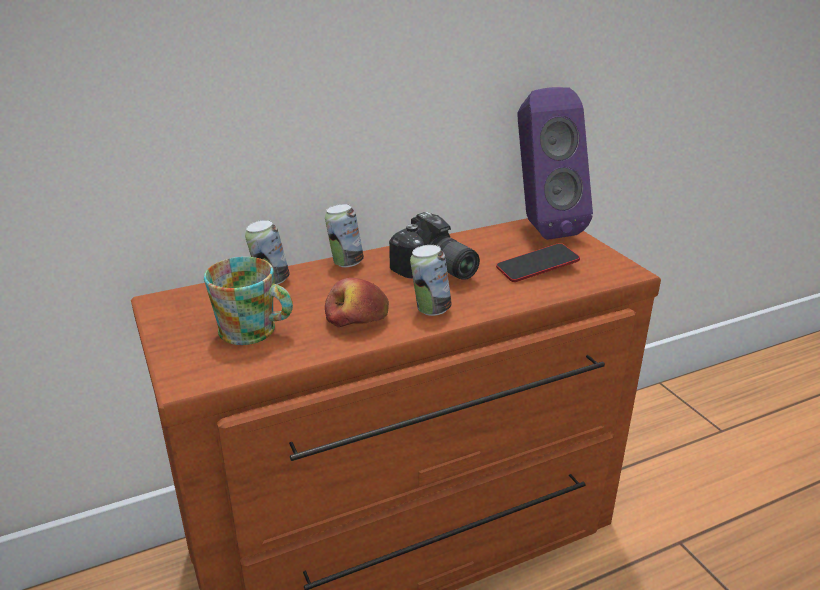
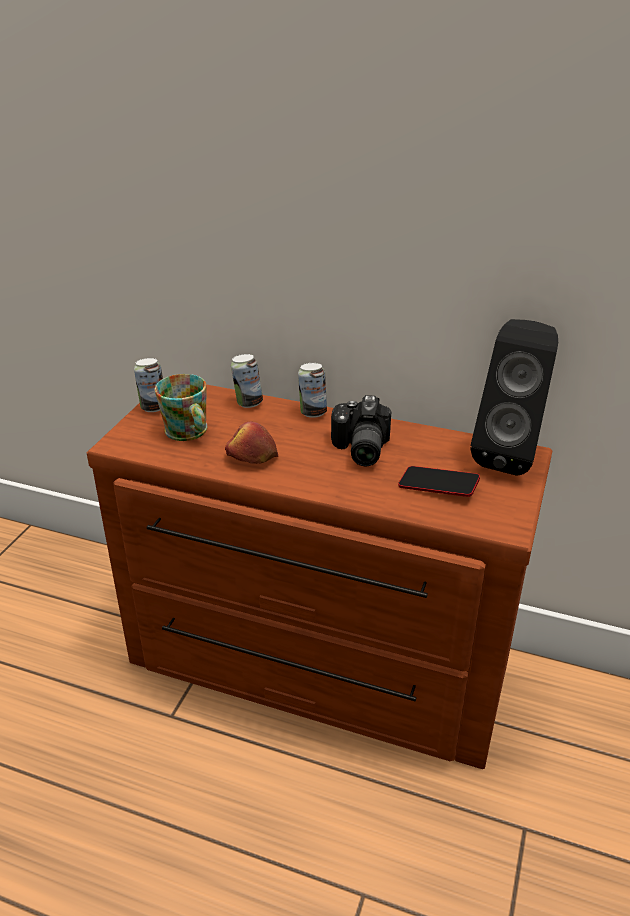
camera: 45 degrees right, 5 degrees up
can [410,245,452,316] -> can moved to [134,358,163,412]
purple speaker [518,87,593,240] -> black speaker [470,319,558,476]

